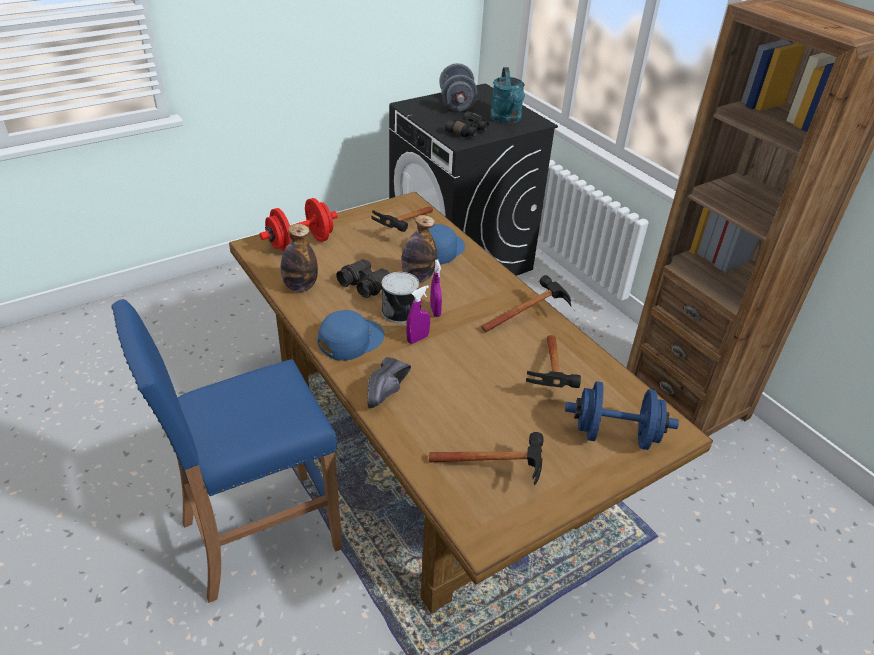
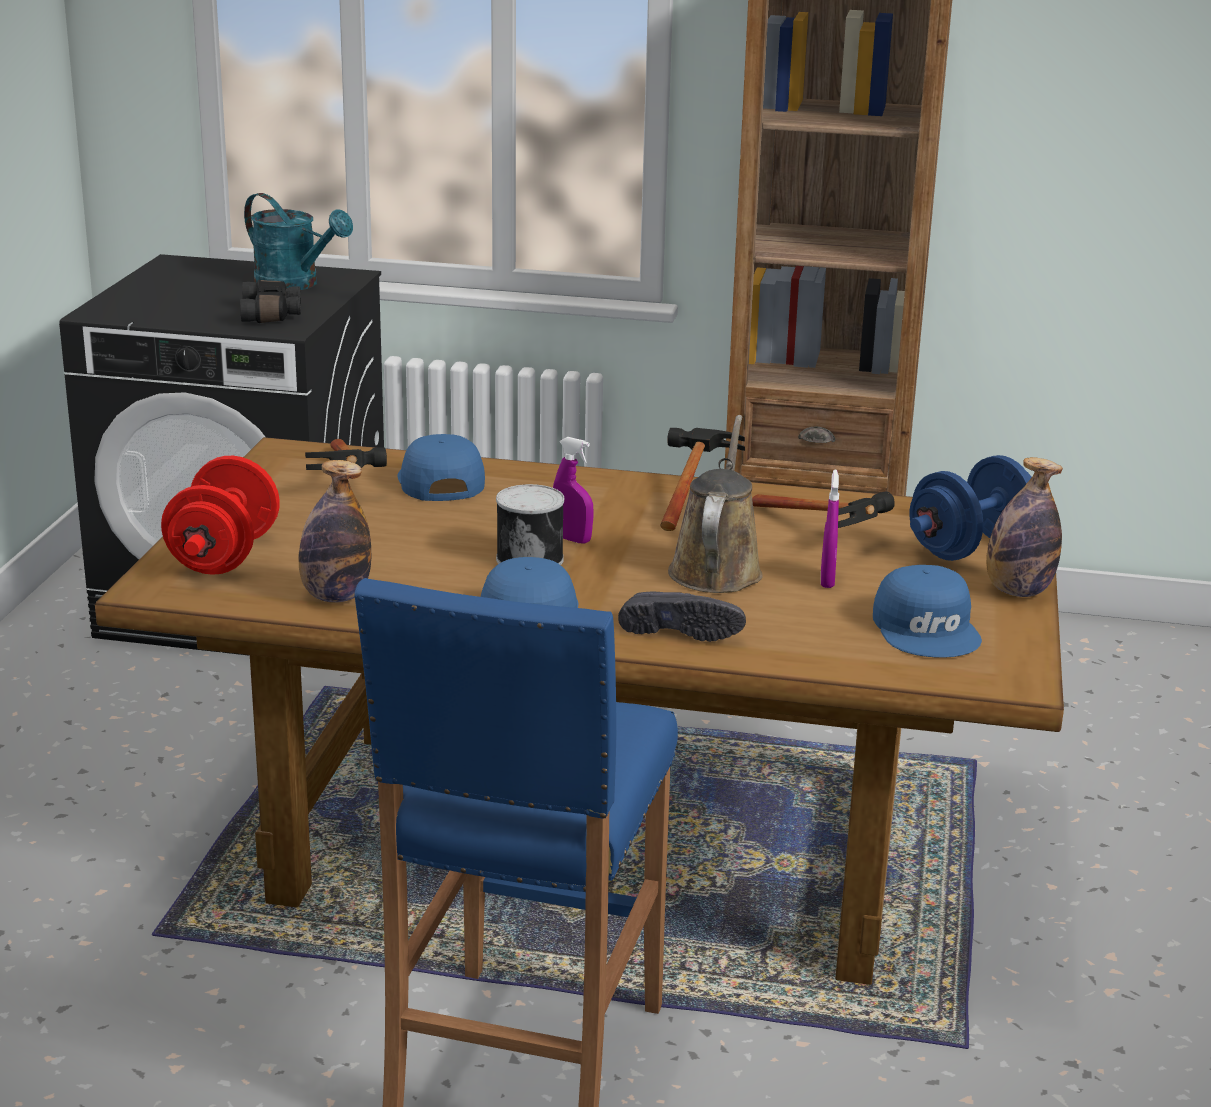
camera: 45 degrees left, 15 degrees down
black binoculars [336,259,390,298] -> none
black shoe [367,357,411,408] -> black shoe turned 45 degrees counterclockwise [618,591,746,642]
bottle [401,215,437,282] -> bottle moved to [986,457,1063,597]
purple spray bottle [406,285,430,344] -> purple spray bottle moved to [821,470,839,588]
hammer [429,432,544,486] -> blue cap [873,565,982,658]
grey dumbbell [439,63,478,111] -> none
none -> brown watering can [668,415,763,593]

